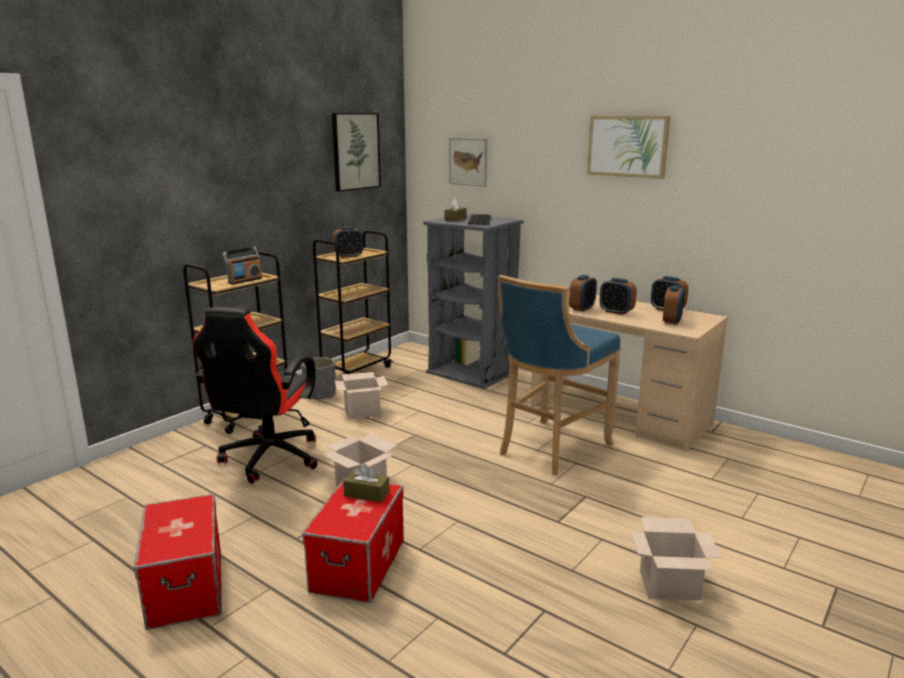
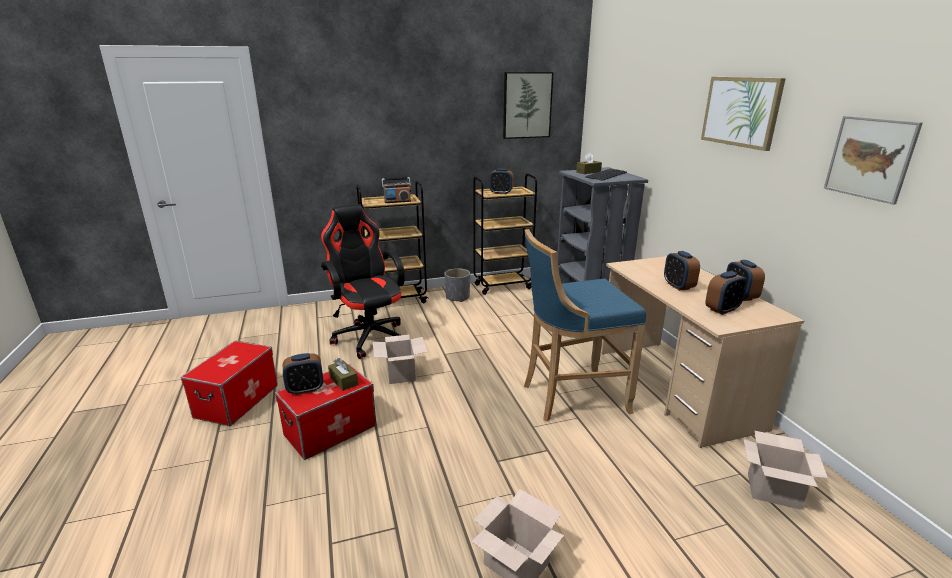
camera: 35 degrees right, 5 degrees up
black office chair [192,307,317,484] -> black office chair turned 105 degrees clockwise [321,204,405,359]
cardboard box [335,372,388,419] -> cardboard box moved to [744,431,828,510]
picture [449,138,487,187] -> picture moved to [824,116,923,205]
alarm clock [569,275,597,312] -> alarm clock moved to [283,353,323,395]

